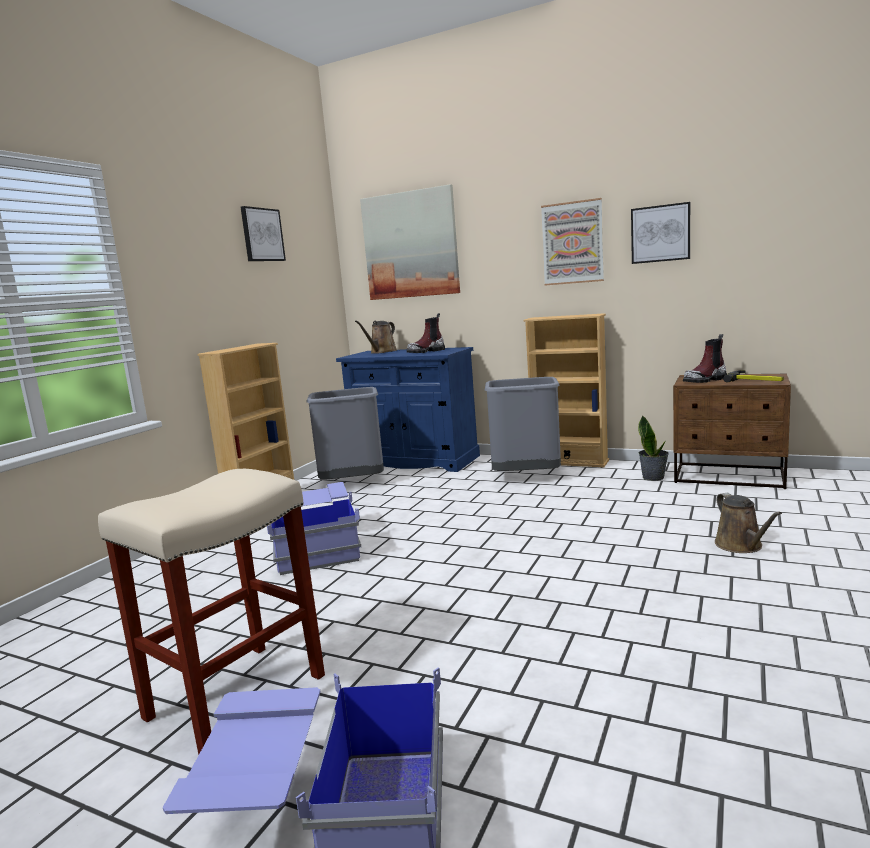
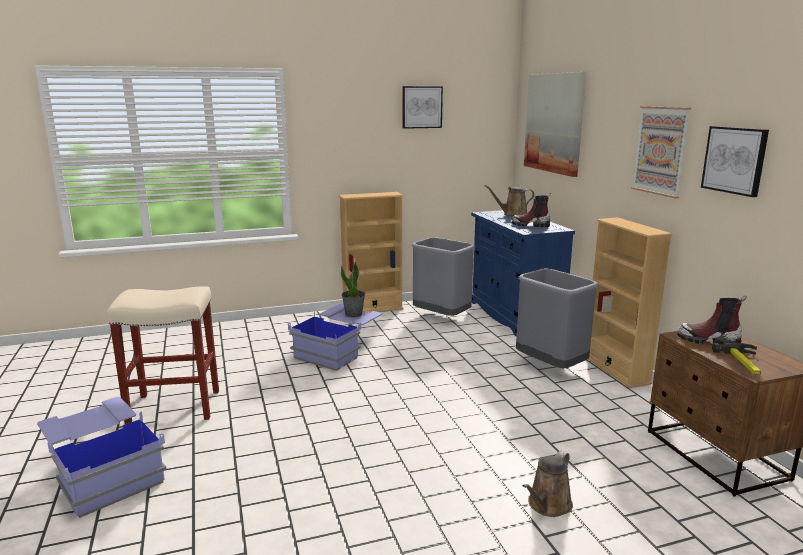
camera: 45 degrees right, 5 degrees up
potted plant [638,415,669,481] -> potted plant moved to [341,262,365,317]

